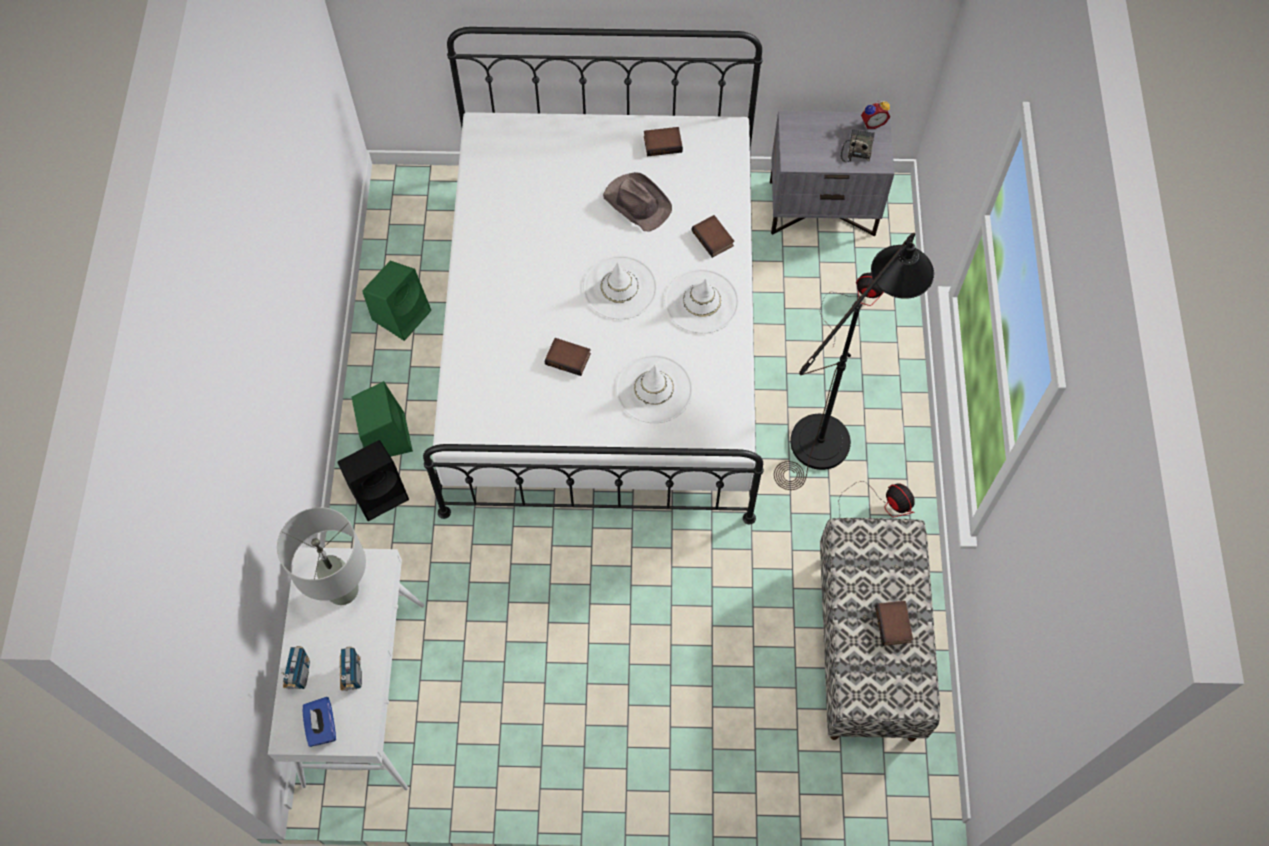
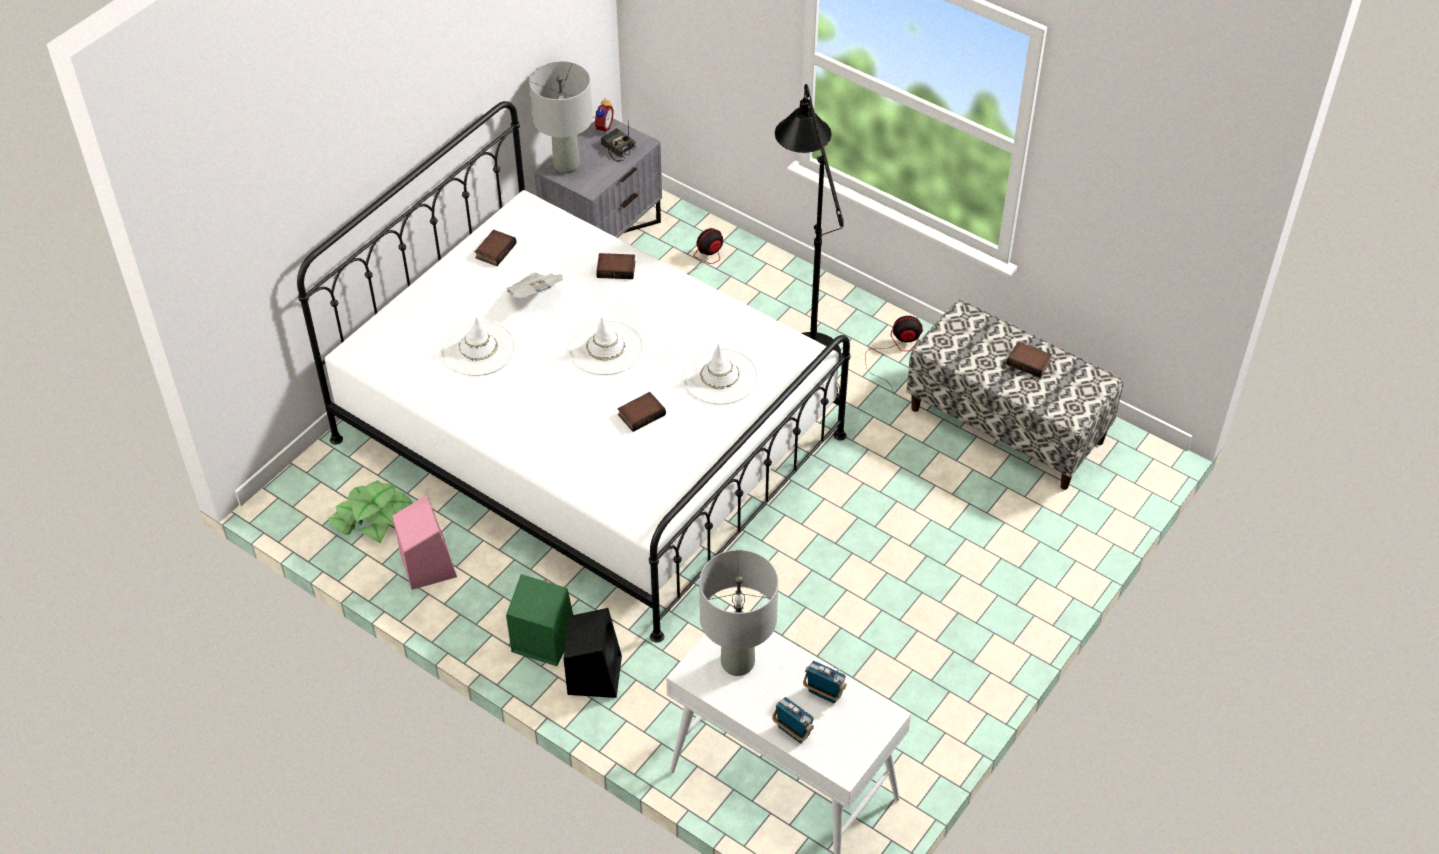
camera: 55 degrees left, 15 degrees down
blue tissue box [303,697,336,747] -> none
green speaker [362,261,431,341] -> pink speaker [392,495,457,590]
brown hat [603,172,672,231] -> newspaper [506,272,564,298]
white hat [664,269,739,333] -> white hat moved to [440,316,516,376]
none -> potted plant [328,480,413,543]
none -> grey table lamp [529,61,593,174]

